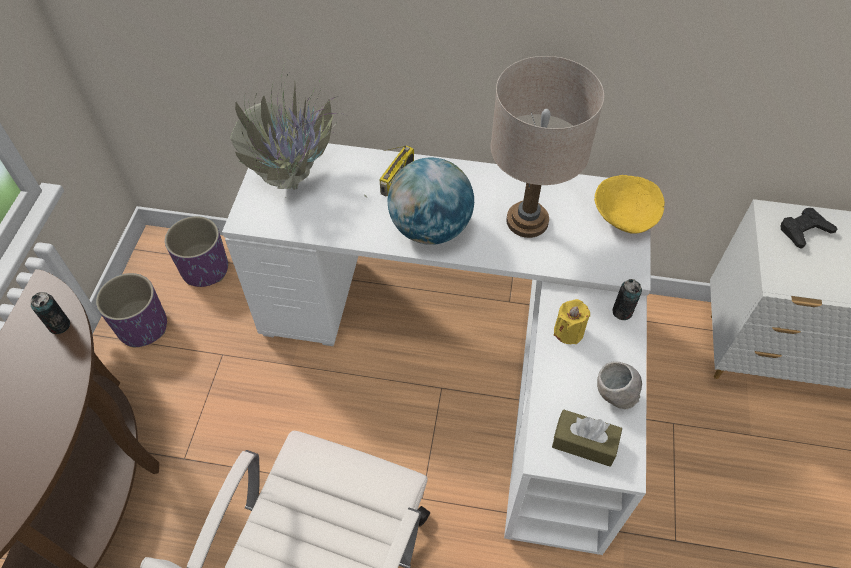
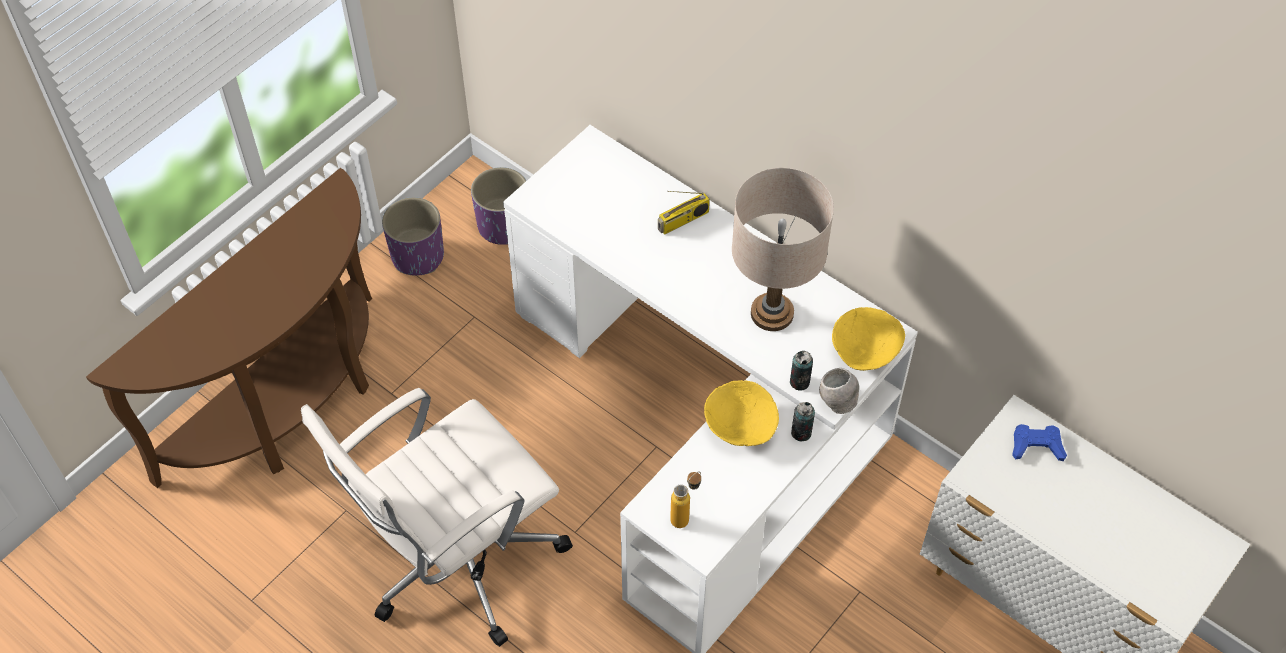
camera: 30 degrees right, 0 degrees up
can [31,292,70,334] -> can moved to [790,351,813,391]
potted plant [231,63,367,197] -> none
globe [388,157,474,245] -> none
brown tissue box [552,409,622,466] -> bottle [670,471,701,528]
yellow candle [553,299,590,344] -> yellow bowl [704,380,779,446]
grey bowl [597,362,642,409] -> grey bowl moved to [819,368,859,414]
black game controller [780,208,837,249] -> blue game controller [1012,424,1067,461]

